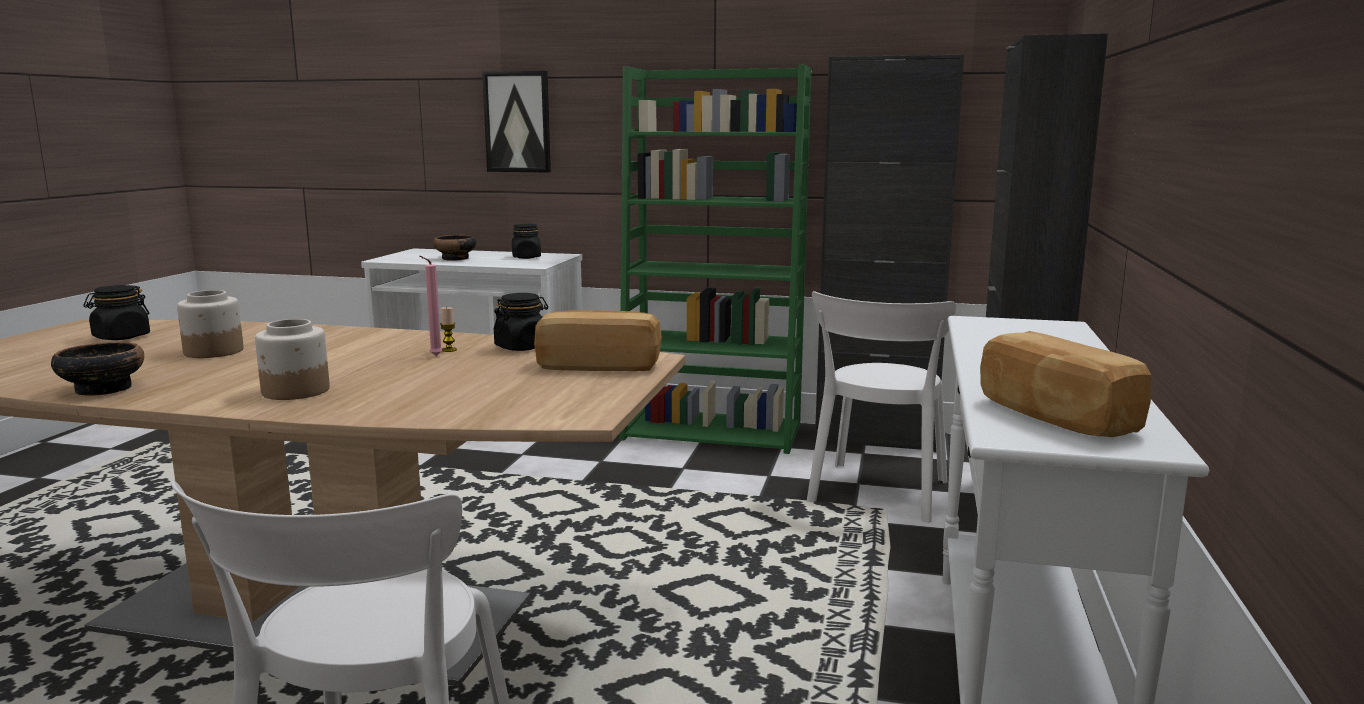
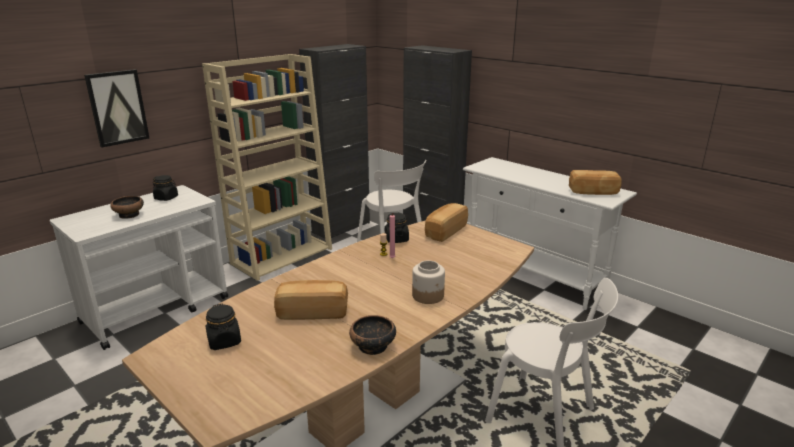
camera: 60 degrees left, 10 degrees up
jar [177,290,244,358] -> bread [274,280,348,320]
green bookcase [619,64,812,454] -> beige bookcase [202,54,332,281]

